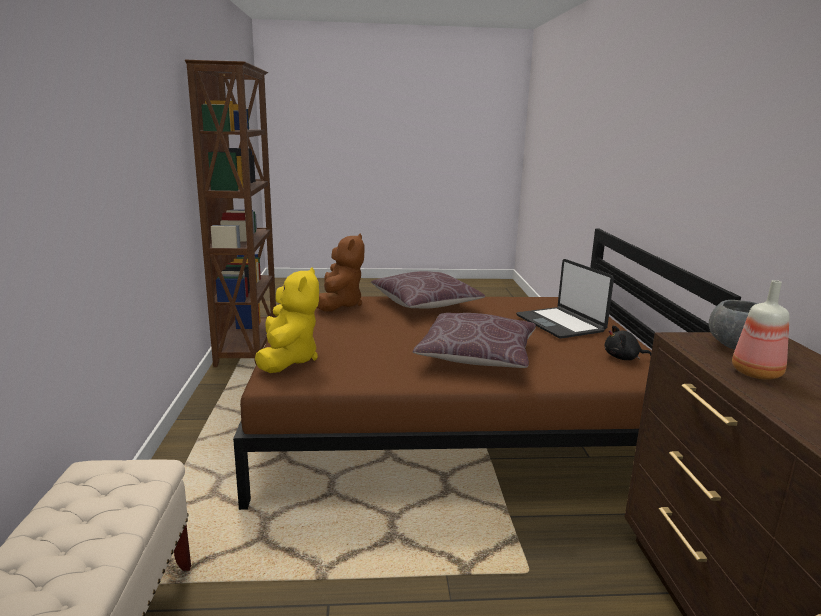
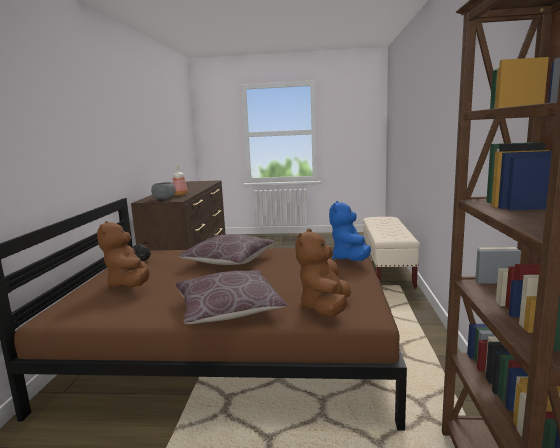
camera: 170 degrees left, 5 degrees down
yellow plush toy [255,267,319,373] -> blue plush toy [329,201,371,261]
laptop [516,259,614,339] -> brown plush toy [97,221,150,289]

